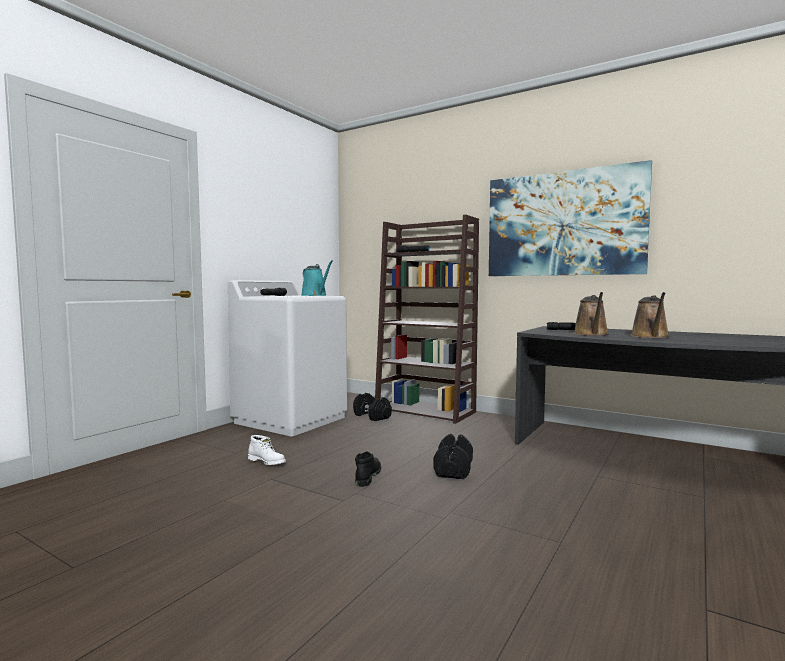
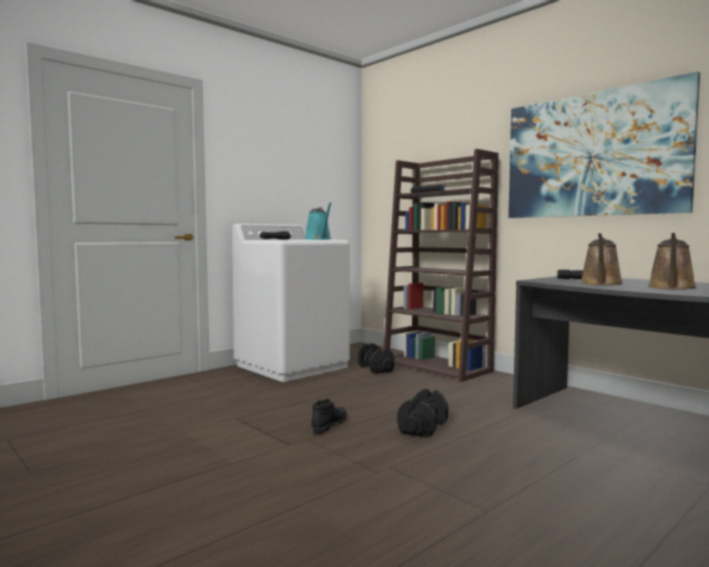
camera: 15 degrees right, 0 degrees up
white boot [248,435,286,465] -> none

